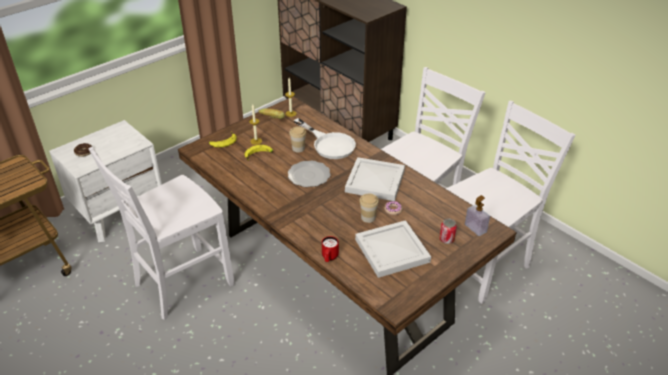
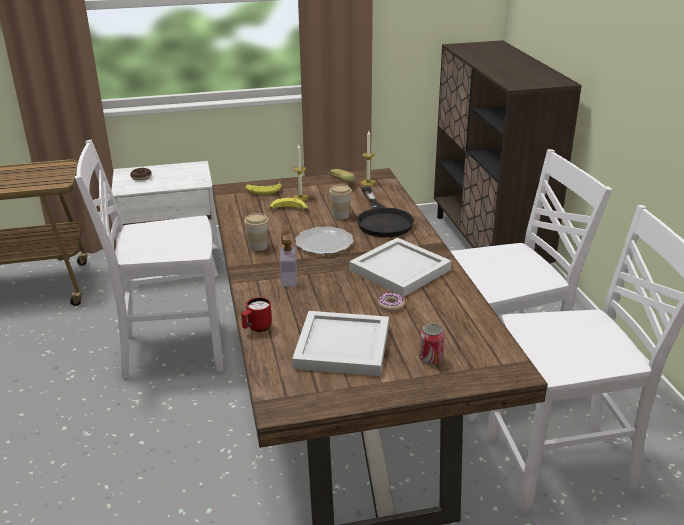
camera: 30 degrees right, 10 degrees down
white frying pan [294,118,356,159] -> black frying pan [357,187,414,237]
cup [359,193,379,223] -> cup moved to [244,213,269,251]
soap dispenser [465,195,490,236] -> soap dispenser moved to [280,229,297,287]

